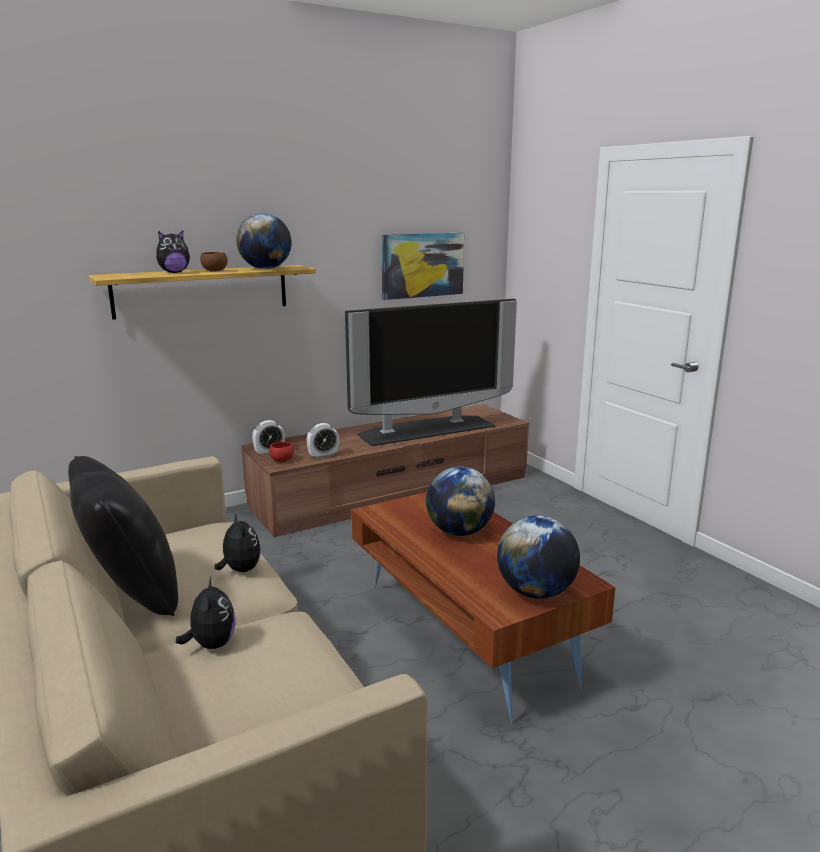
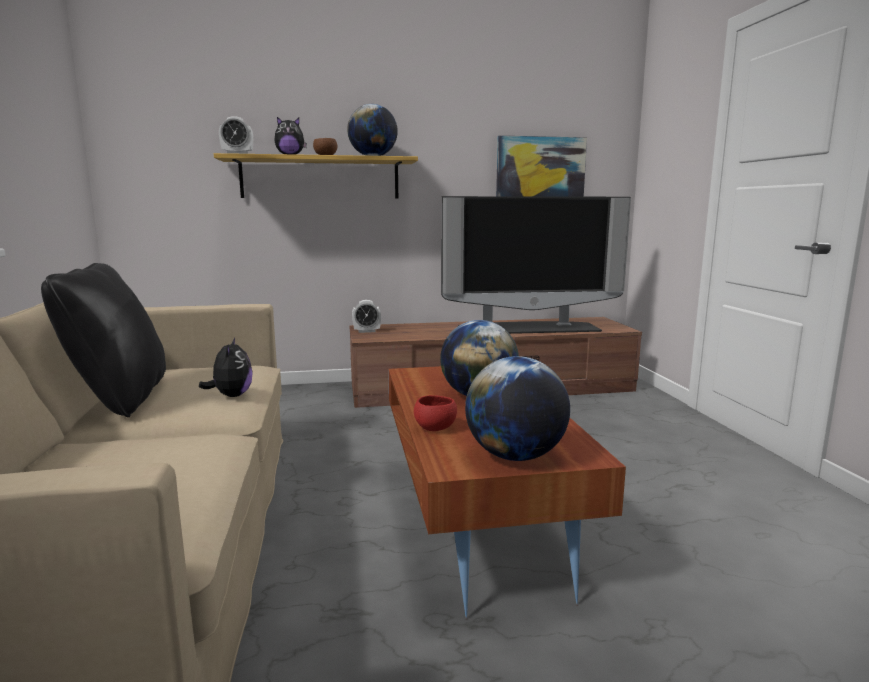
camera: 20 degrees right, 5 degrees down
plush toy [176,577,236,649] -> none
red bowl [269,442,294,462] -> red bowl moved to [414,395,457,431]
alarm clock [307,423,339,459] -> alarm clock moved to [219,116,253,154]

